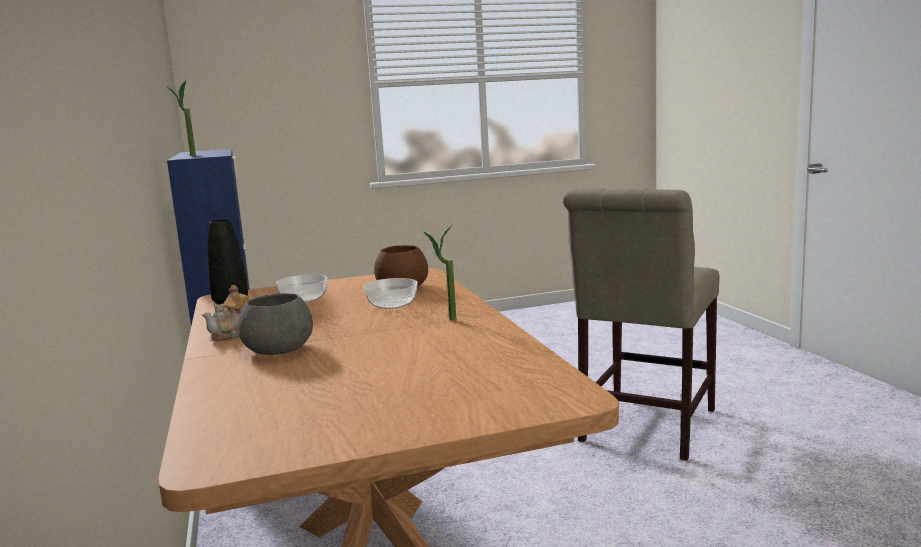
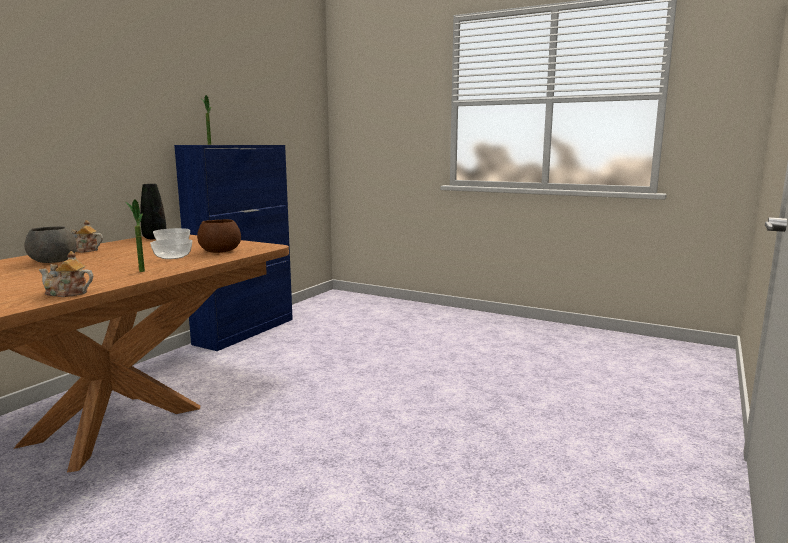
camera: 45 degrees right, 0 degrees up
beige chair [563,188,719,461] -> none
none -> teapot [39,251,93,297]

